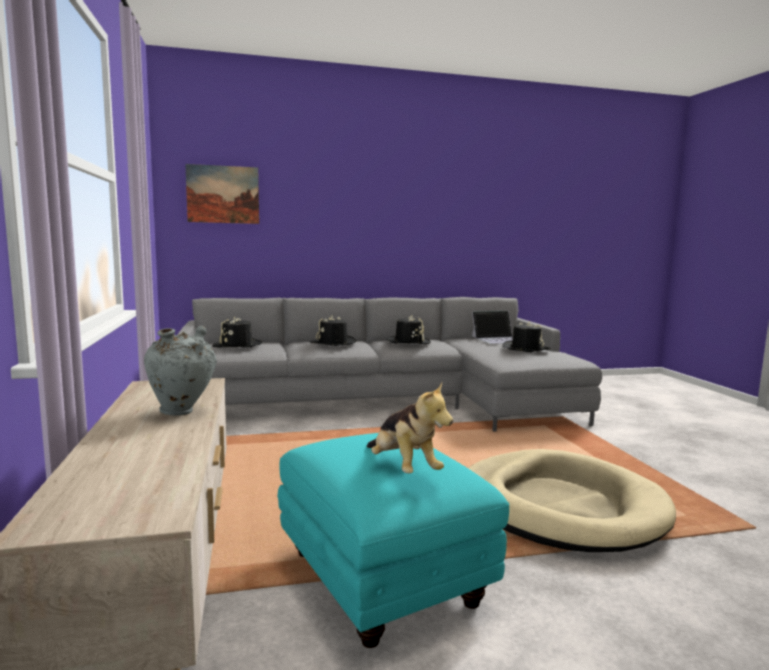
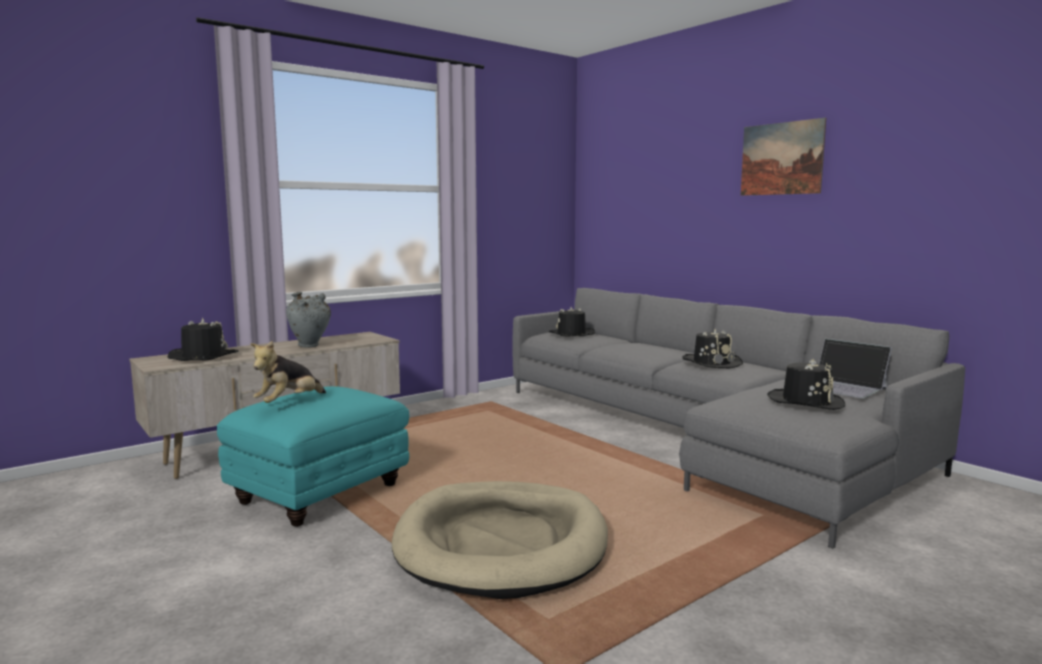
camera: 65 degrees right, 0 degrees up
picture [185,164,259,224] -> picture moved to [741,118,826,196]
black hat [310,316,357,346] -> black hat moved to [168,318,238,361]

